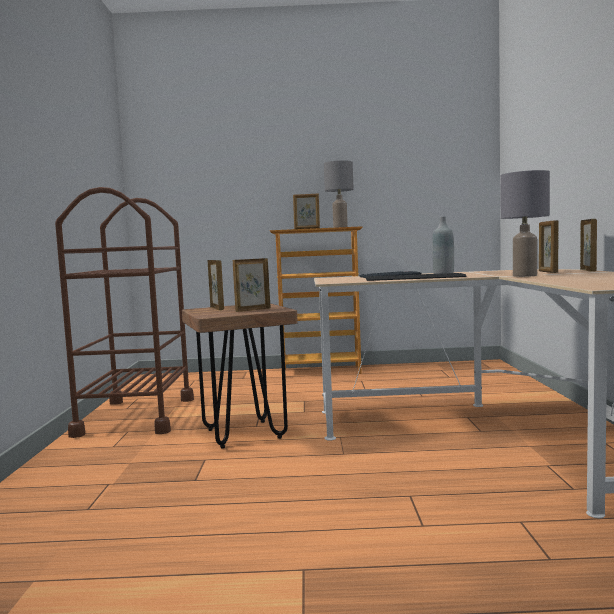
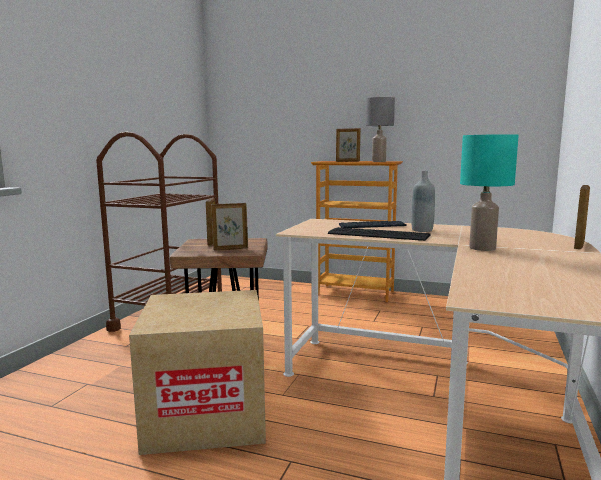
camera: 20 degrees right, 5 degrees up
grey table lamp [500,170,550,277] -> turquoise table lamp [460,134,519,251]
picture frame [539,220,559,273] -> none
none -> cardboard box [129,290,266,455]

